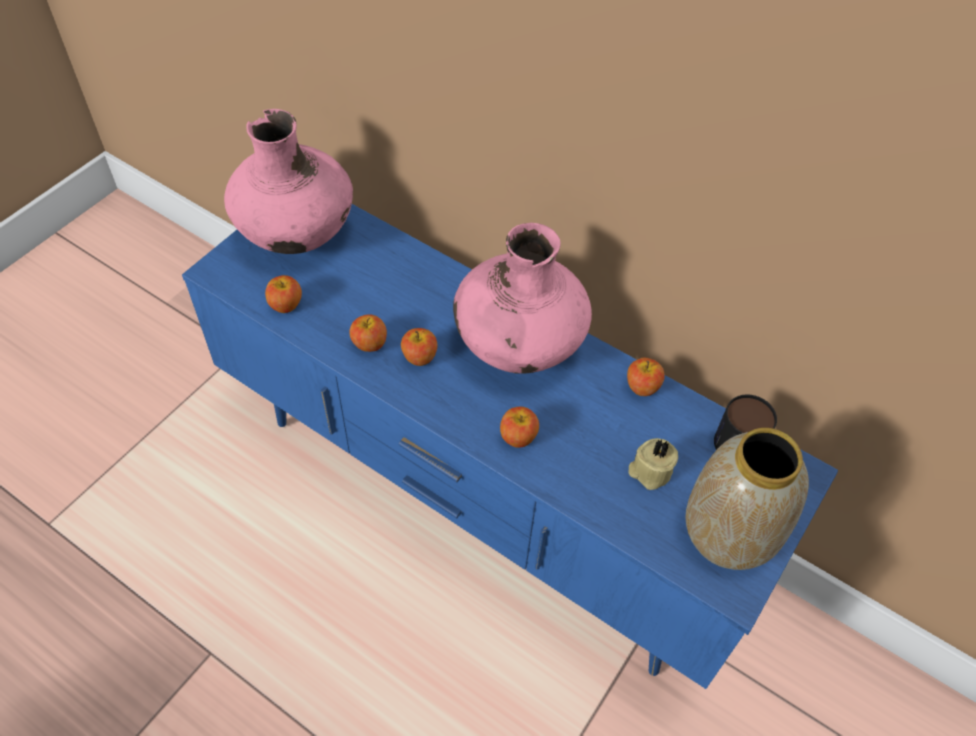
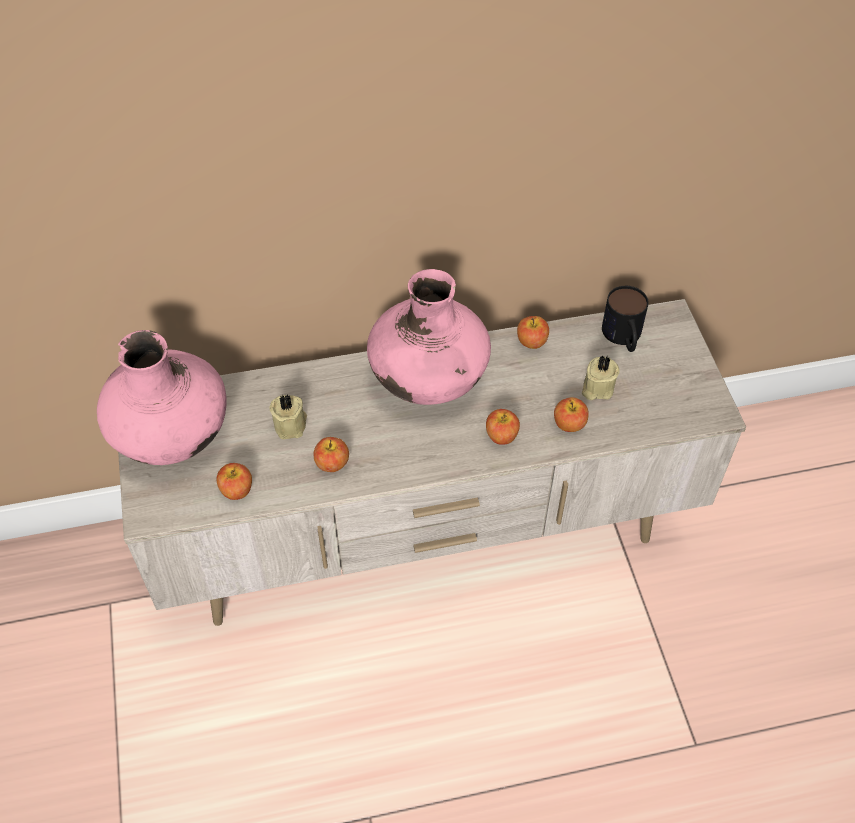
camera: 45 degrees left, 0 degrees up
blue tv stand [182,204,838,689] -> beige tv stand [118,299,746,626]
apple [401,328,437,366] -> apple moved to [554,397,589,432]
vase [686,428,809,570] -> none
none -> beige candle [269,394,307,440]

